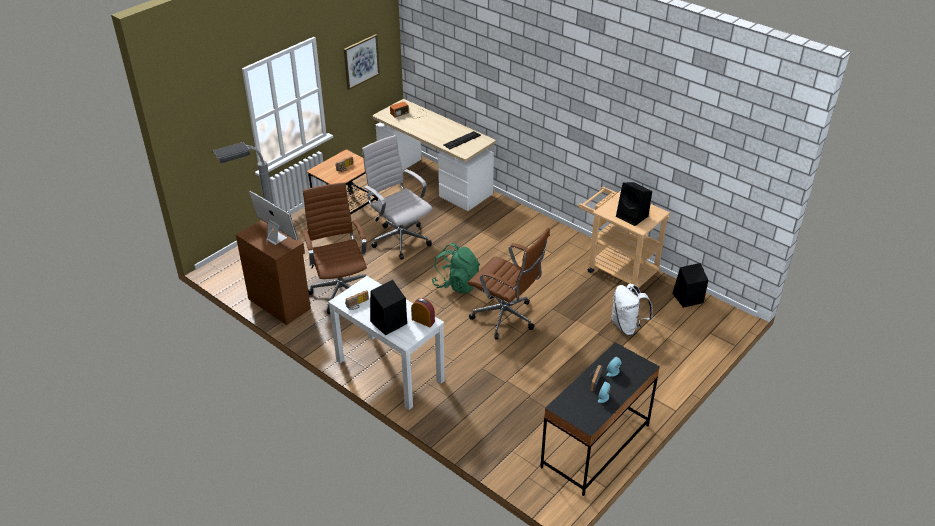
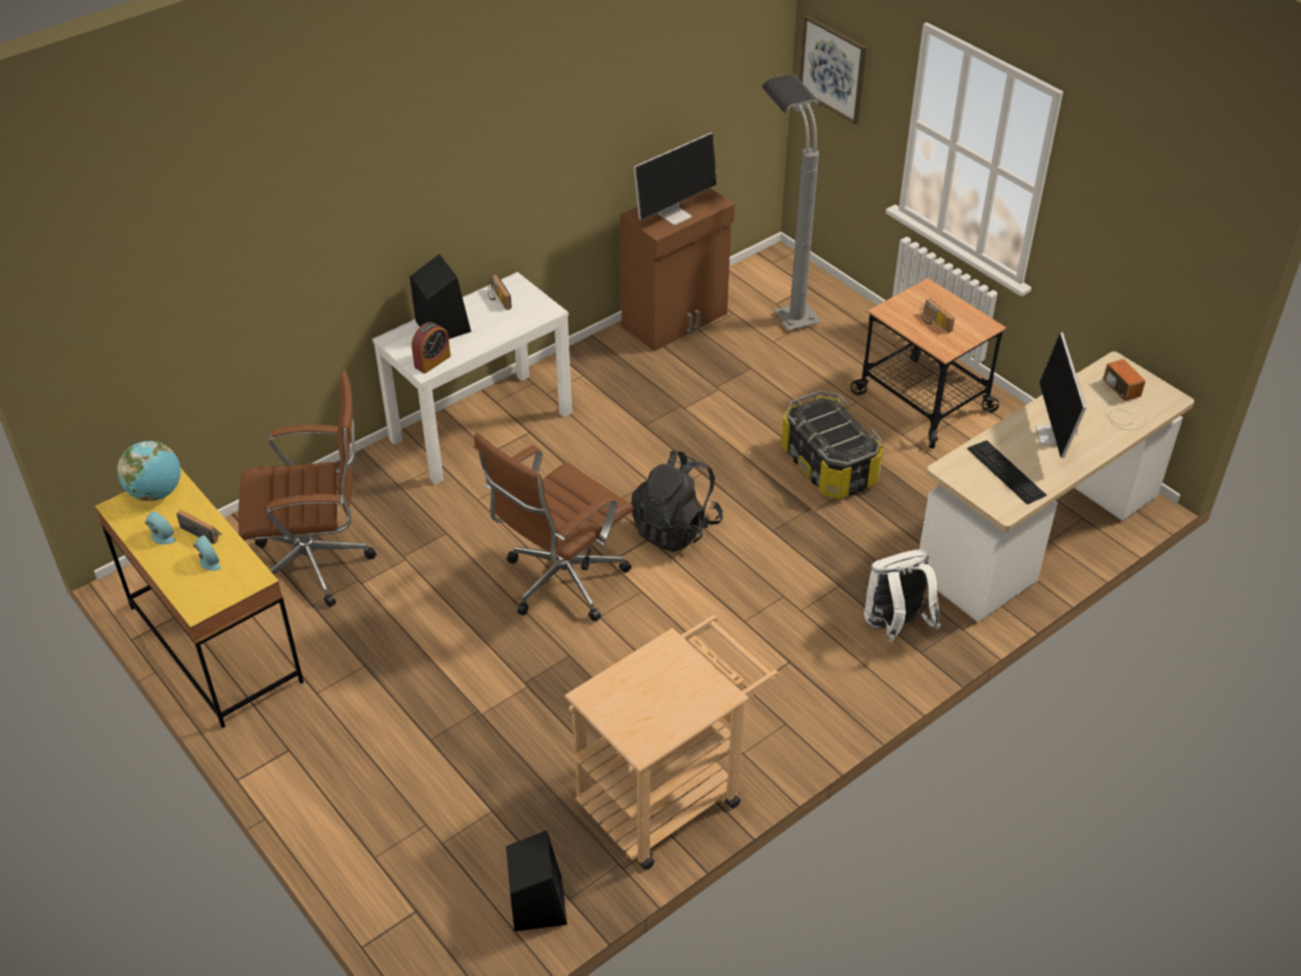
camera: 100 degrees right, 5 degrees up
brown office chair [302,182,367,314] -> brown office chair moved to [238,370,376,607]
picture [344,34,380,90] -> picture moved to [799,15,866,124]
white office chair [362,135,432,260] -> storage box [781,391,883,499]
green backpack [431,243,480,293] -> black backpack [631,451,723,552]
black desk [540,342,660,496] -> yellow desk [95,468,304,728]
white backpack [611,284,653,335] -> white backpack moved to [864,549,941,642]
black speaker [616,182,652,226] -> none
none -> globe [117,441,181,501]
none -> monitor [1036,332,1087,458]

